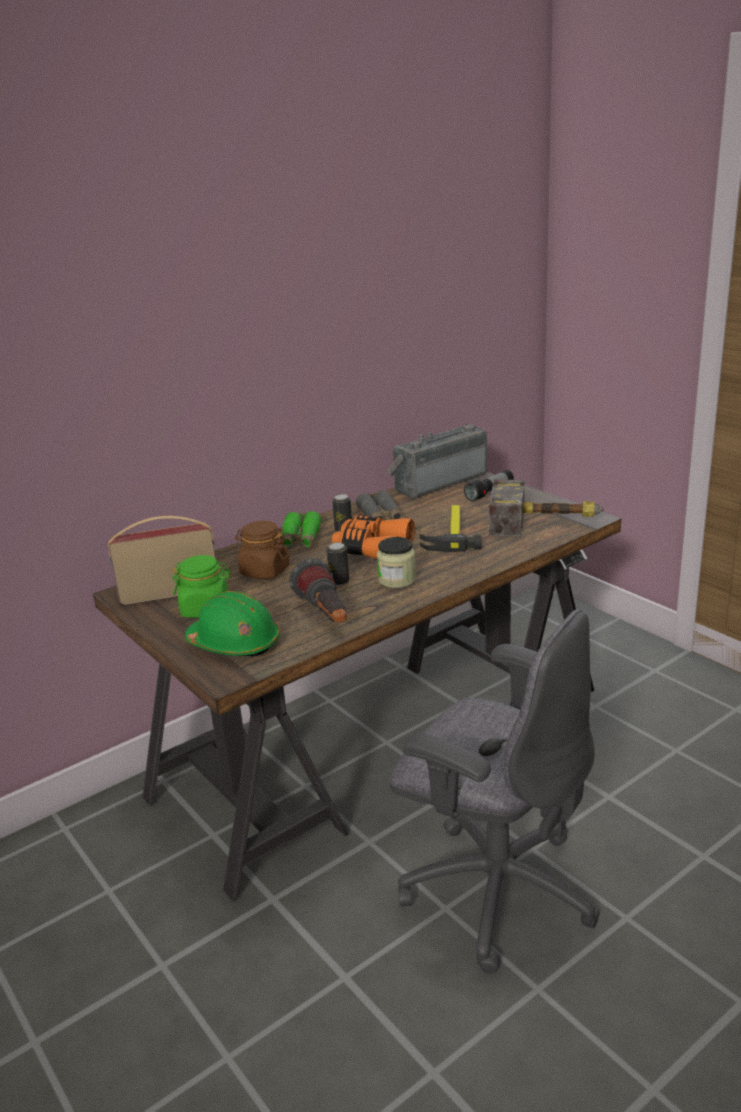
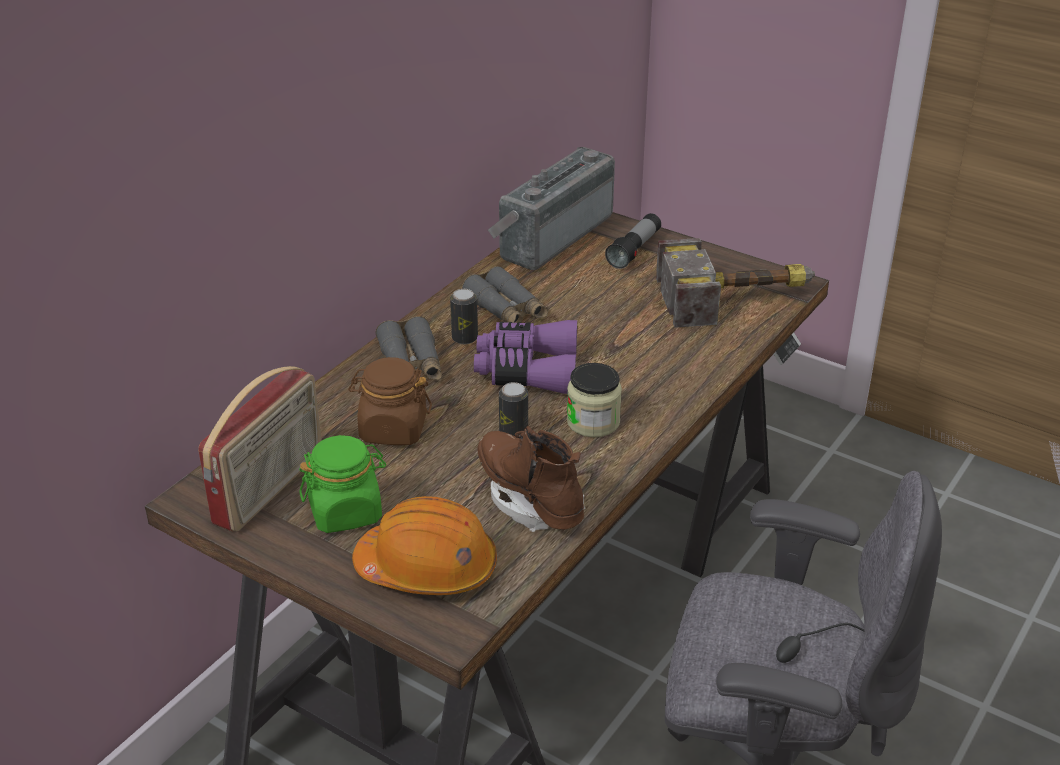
camera: 20 degrees left, 10 degrees up
radio [108,516,216,605] -> radio turned 150 degrees clockwise [198,366,322,532]
green hard hat [185,591,280,657] -> orange hard hat [352,496,497,595]
green binoculars [282,511,322,548] -> grey binoculars [375,316,442,380]
flashlight [290,558,347,623] -> brown boot [478,426,586,532]
orange binoculars [332,515,415,559] -> purple binoculars [474,320,577,394]
hammer [420,505,481,552] -> none

